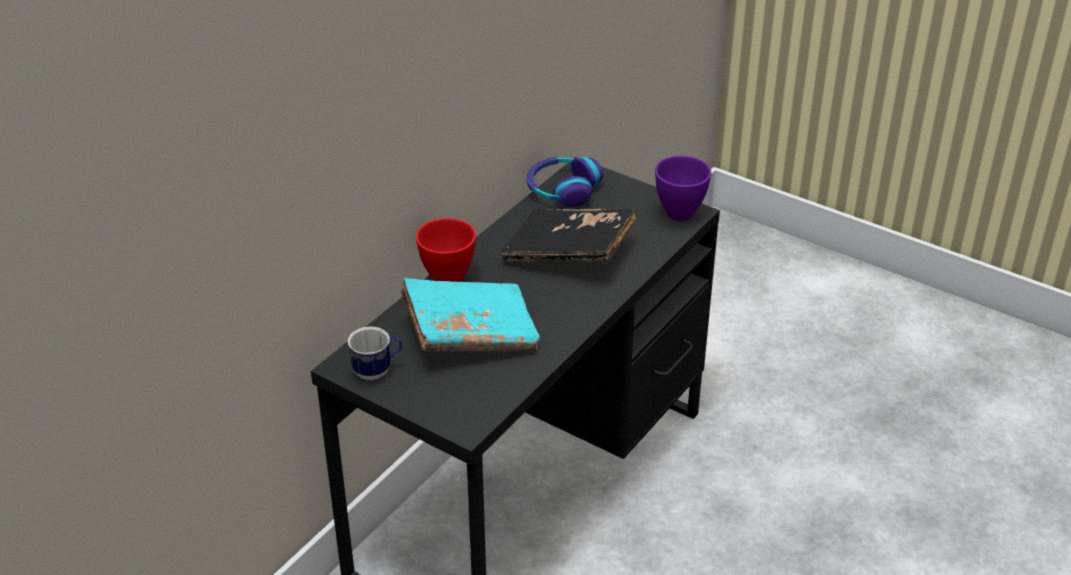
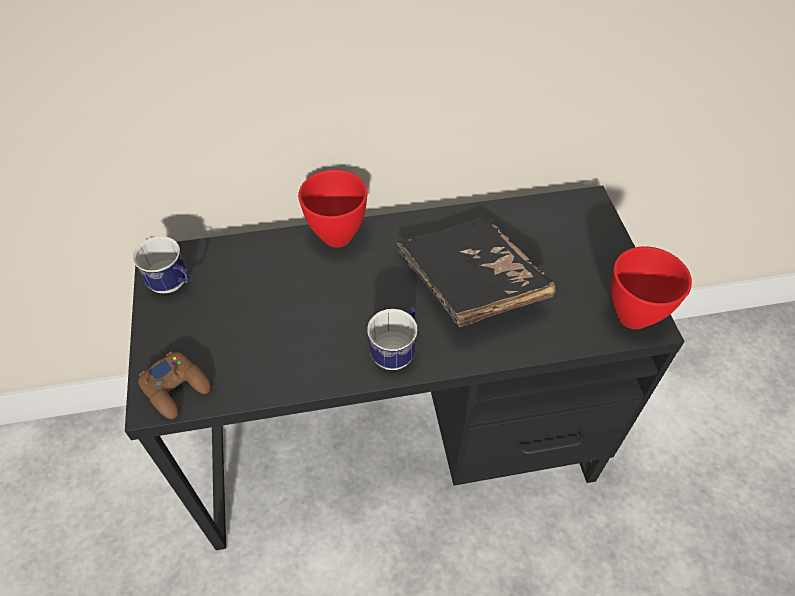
camera: 45 degrees right, 15 degrees up
turquoise book [401,278,540,352] -> none
headphones [527,157,603,207] -> none
purple bowl [655,156,712,221] -> red bowl [611,246,692,329]
none -> brown game controller [138,351,211,419]
none -> mug [367,308,417,370]

